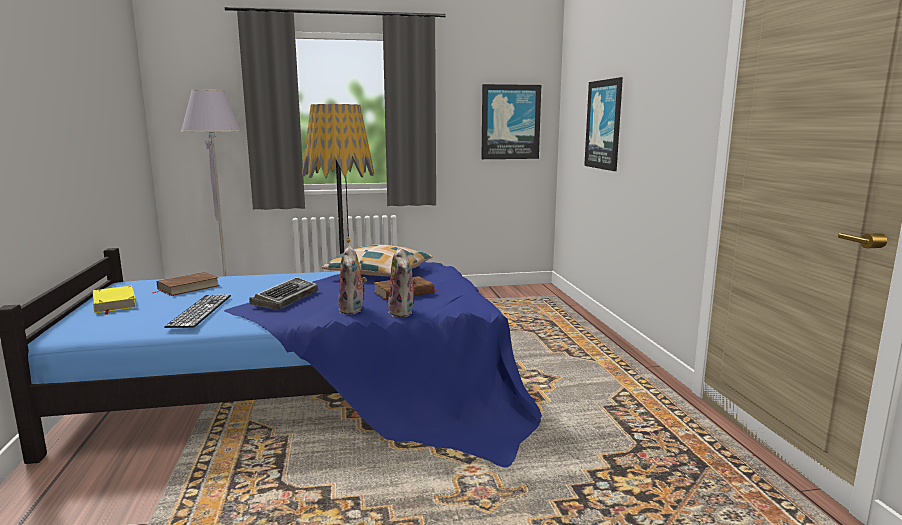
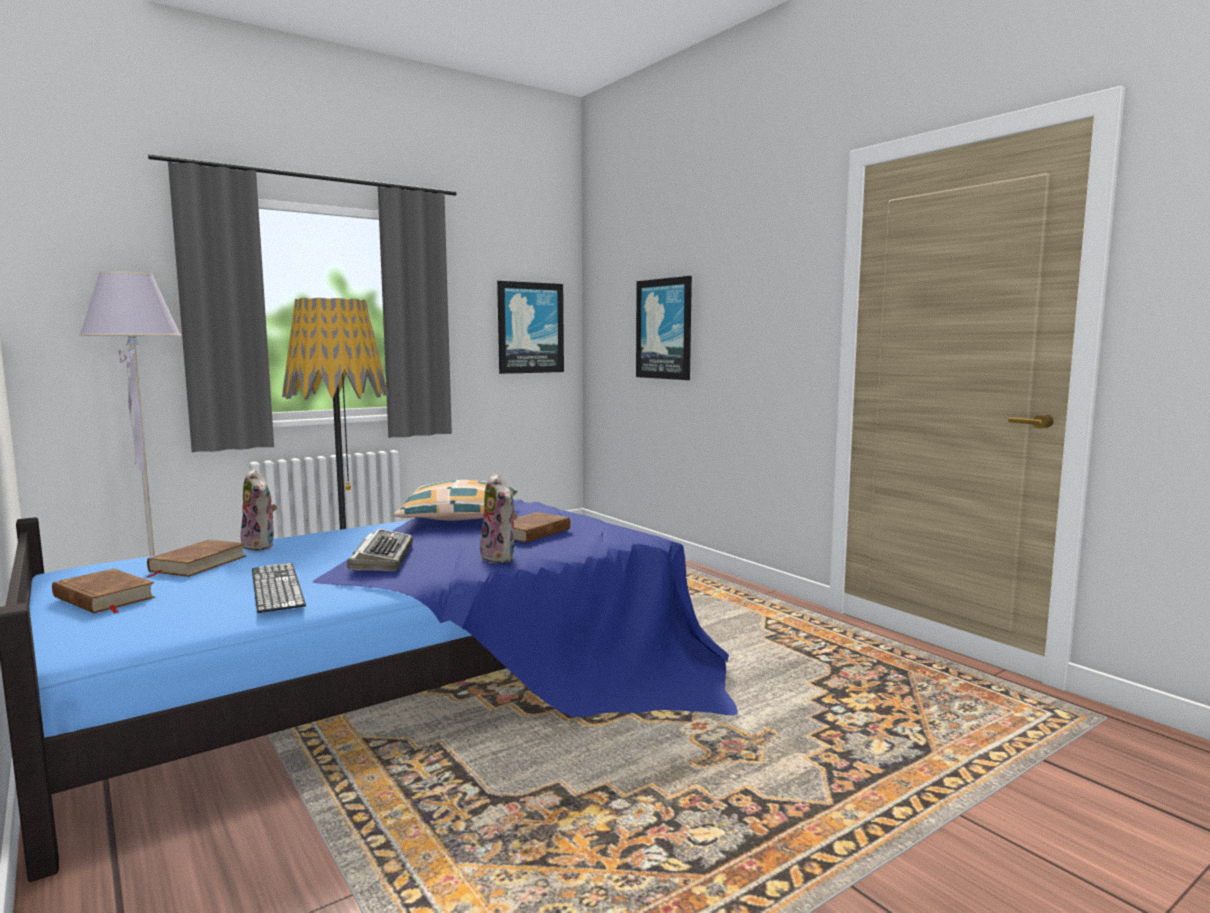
camera: 25 degrees left, 5 degrees down
yellow book [93,286,137,315] -> brown book [52,569,156,614]
plush toy [388,247,417,317] -> plush toy moved to [240,468,277,551]

